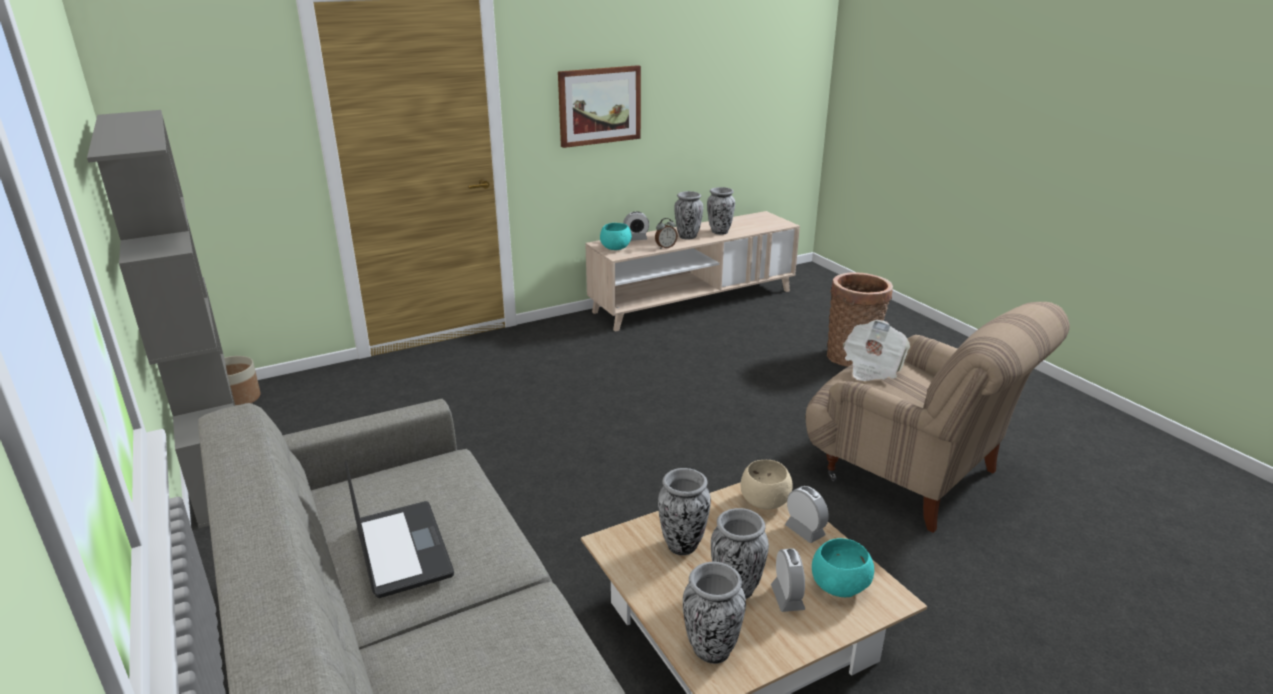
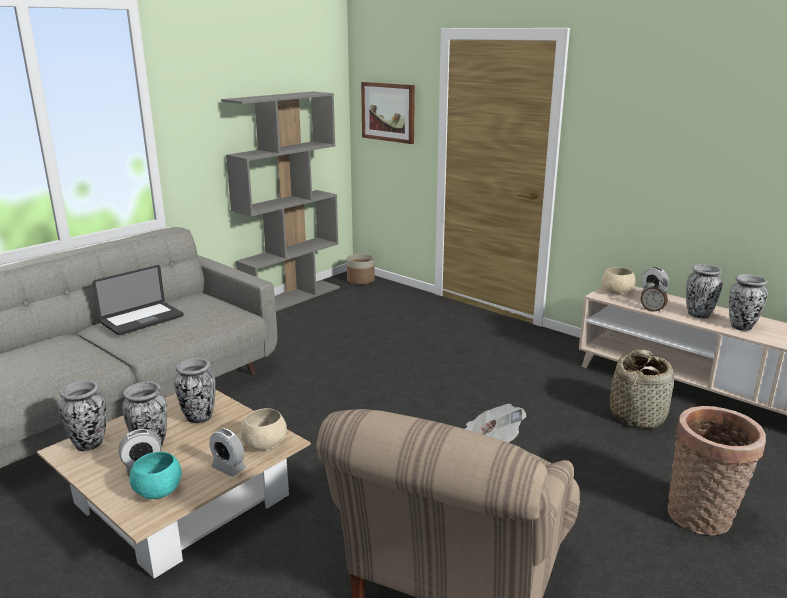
camera: 70 degrees right, 5 degrees down
picture [558,65,641,148] -> picture moved to [361,82,415,144]
turquoise bowl [600,223,632,250] -> beige bowl [601,267,636,294]
alarm clock [785,486,829,543] -> alarm clock turned 90 degrees clockwise [209,428,246,477]
none -> basket [610,350,674,429]

